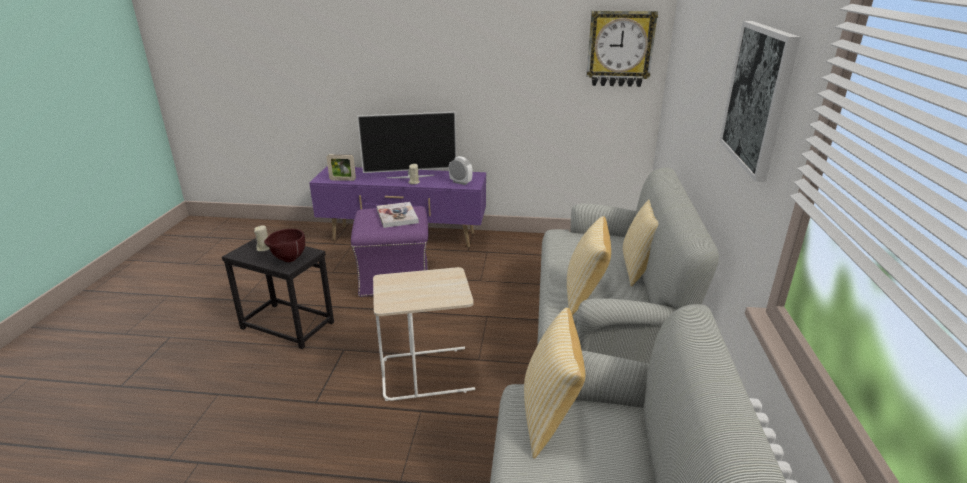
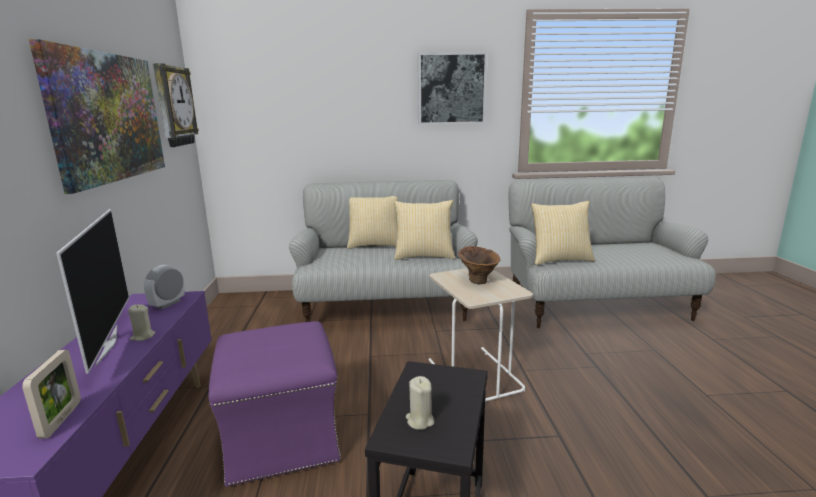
camera: 100 degrees left, 10 degrees down
brown bowl [264,229,305,262] -> none
book [377,202,419,228] -> none
none -> picture [29,39,165,194]
none -> brown vase [458,246,500,284]

